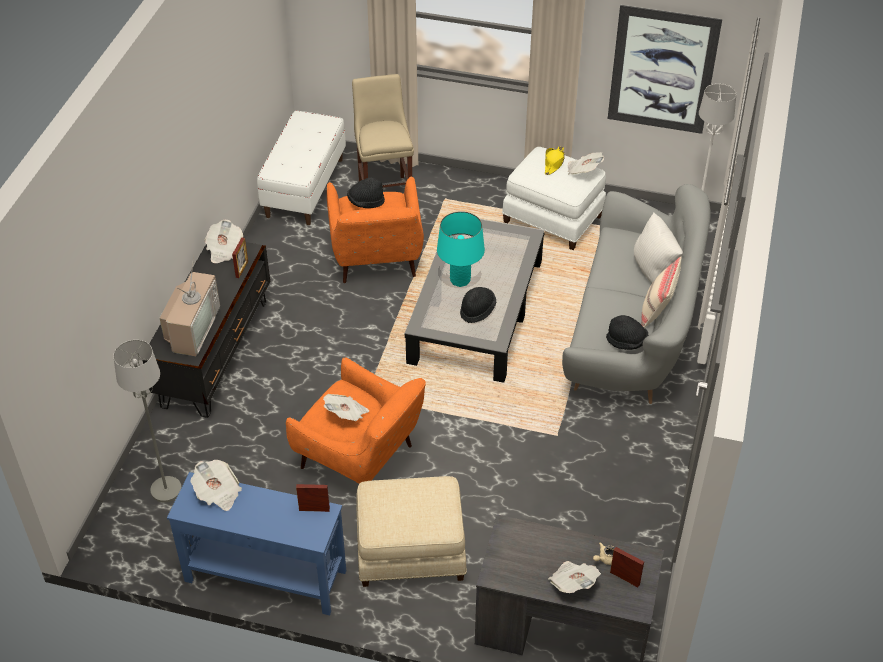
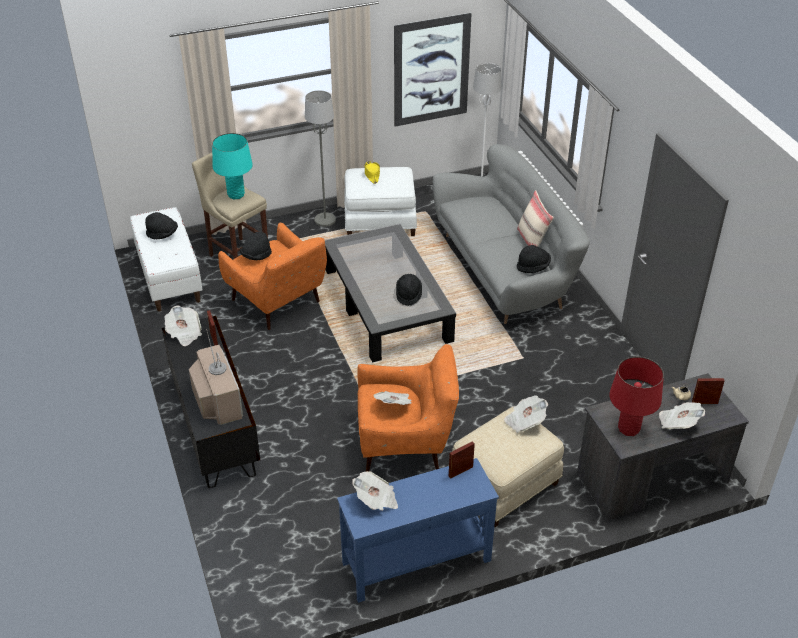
camera: 35 degrees left, 5 degrees down
grey floor lamp [113,340,182,503] -> grey floor lamp moved to [305,90,336,227]
turquoise table lamp [437,211,485,287] -> turquoise table lamp moved to [212,133,253,199]
newspaper [568,152,604,175] -> newspaper moved to [504,395,548,433]
white pillow [634,213,683,284] -> none
none -> black hat [145,212,178,239]
none -> red table lamp [609,357,664,436]

